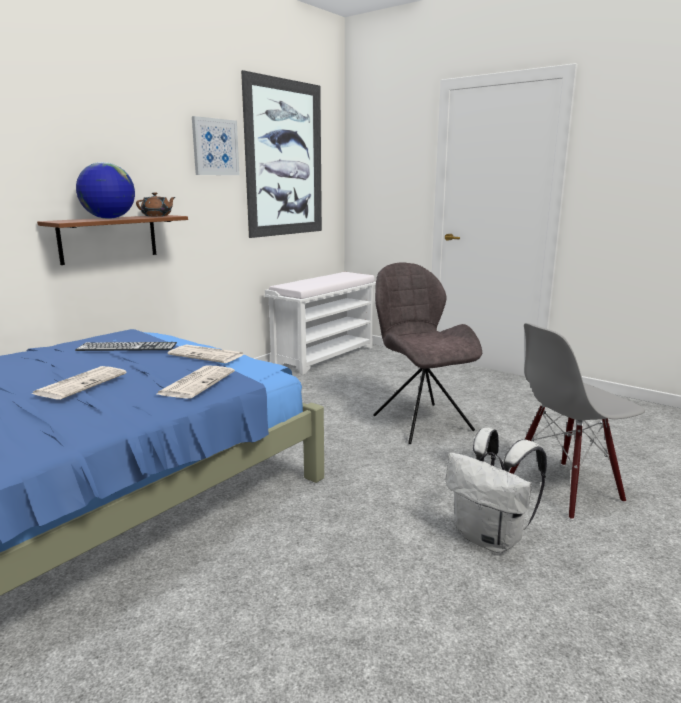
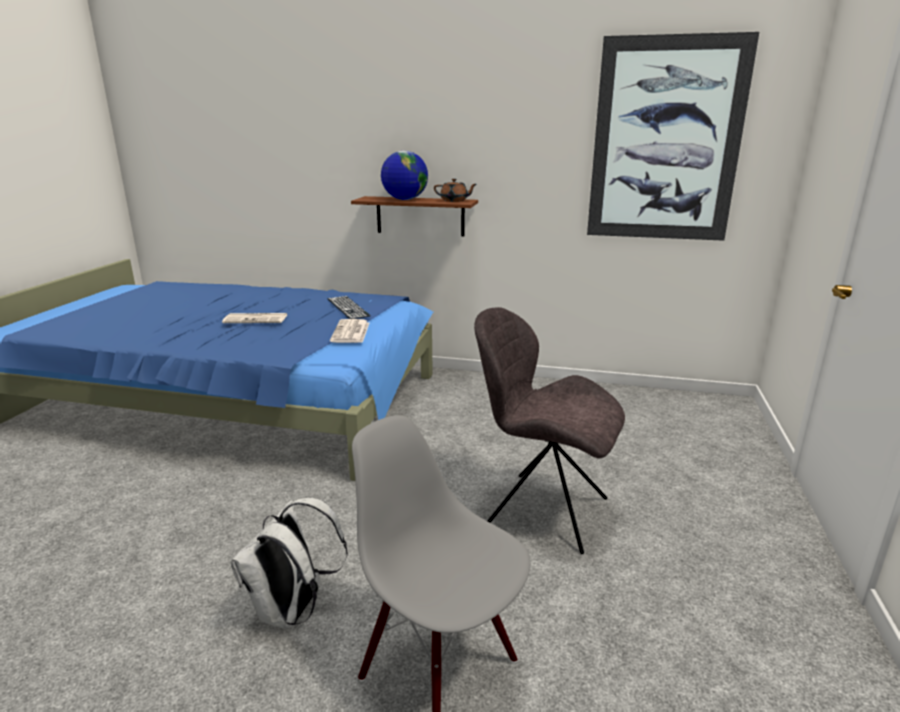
camera: 65 degrees right, 5 degrees up
newspaper [157,365,235,399] -> none
picture [192,116,239,175] -> none
white bench [265,272,376,375] -> none
grey chair [373,262,482,444] -> grey chair turned 105 degrees counterclockwise [474,307,625,554]

